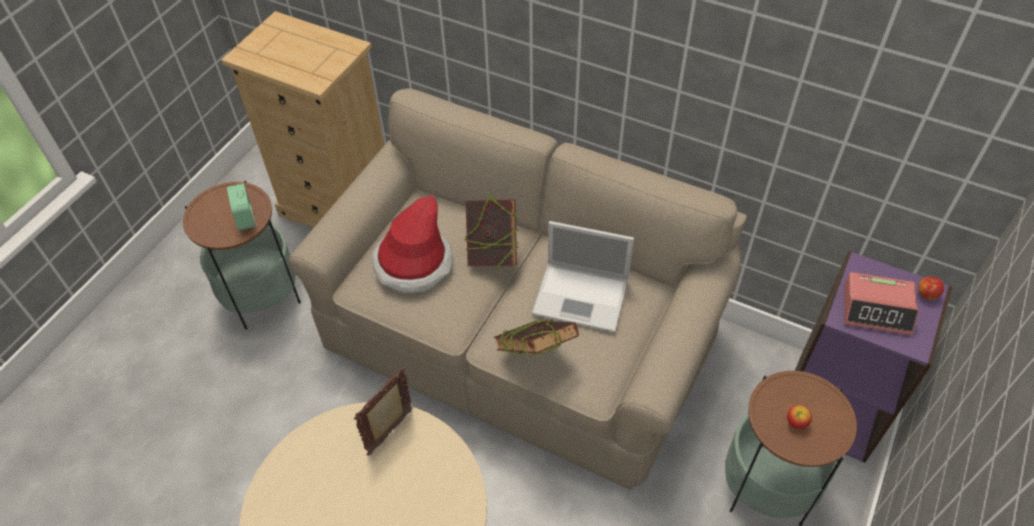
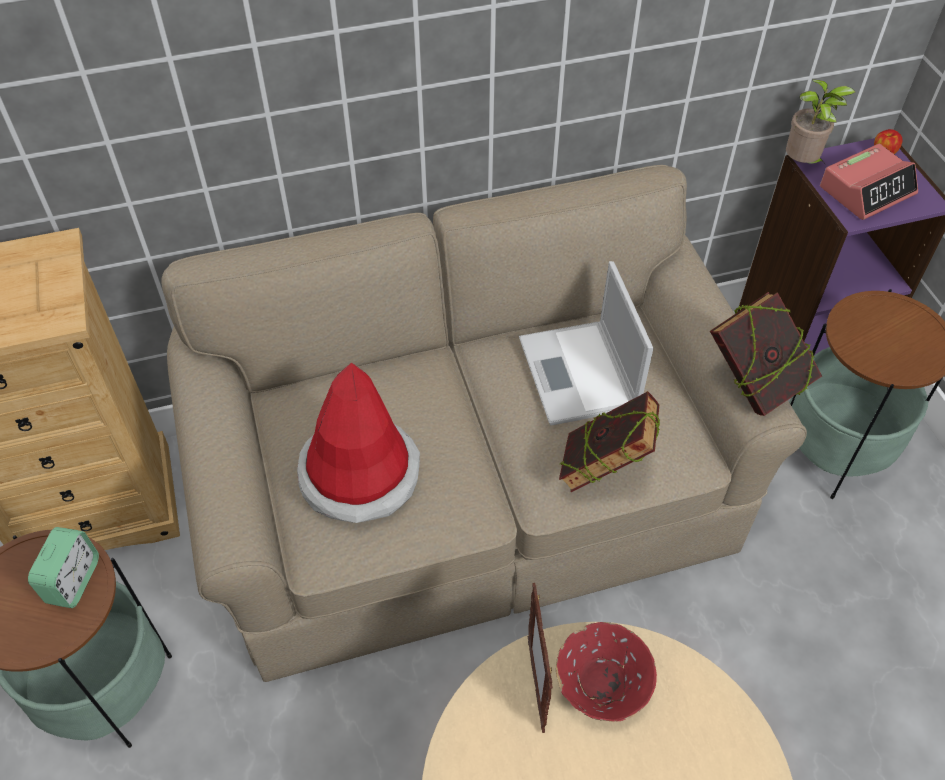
camera: 45 degrees left, 0 degrees up
alarm clock [227,183,256,230] -> alarm clock turned 105 degrees counterclockwise [28,527,99,608]
book [464,195,519,269] -> book moved to [710,292,822,416]
laptop [532,221,634,332] -> laptop turned 105 degrees clockwise [519,261,653,426]
apple [787,405,812,429] -> none
none -> red bowl [556,622,657,722]
none -> potted plant [786,79,856,164]

